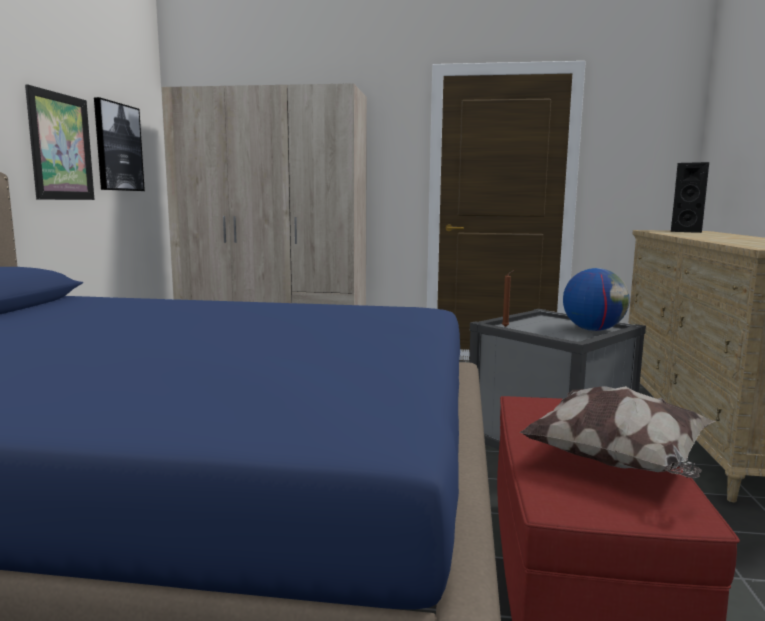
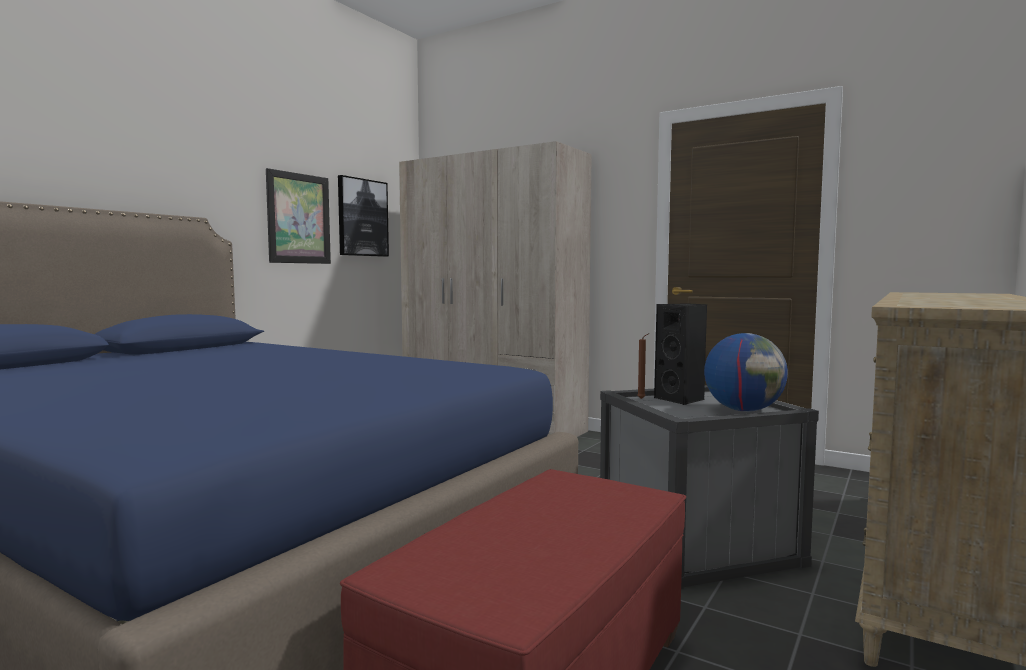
camera: 25 degrees right, 5 degrees down
pillow [520,386,715,478] -> none
black speaker [671,162,709,233] -> black speaker moved to [654,303,707,405]

